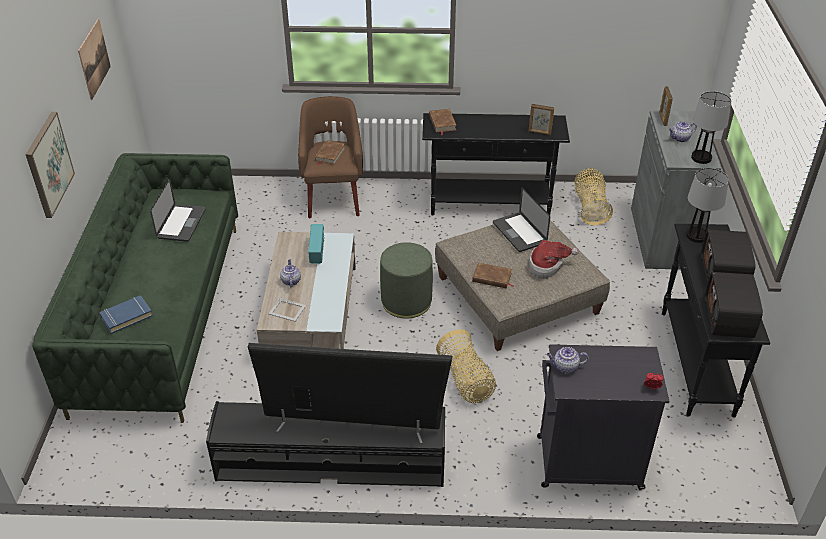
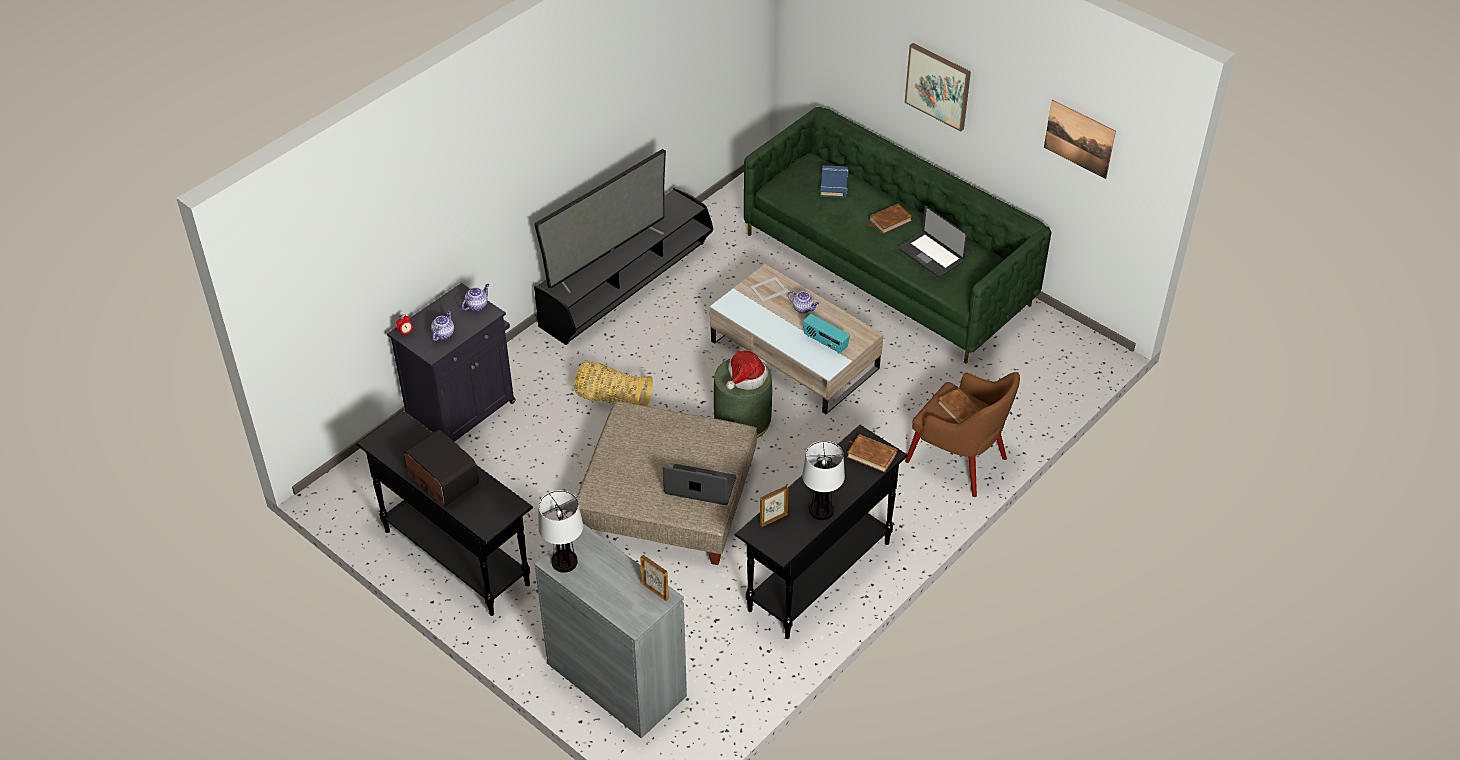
camera: 130 degrees right, 5 degrees up
brown book [472,263,514,288] -> brown book moved to [868,204,912,234]
hat [529,240,579,278] -> hat moved to [726,351,768,390]
basket [574,168,613,225] -> none
teapot [669,122,697,142] -> teapot moved to [431,310,454,341]
table lamp [686,168,729,243] -> table lamp moved to [802,441,845,520]
radio [705,272,763,338] -> none

